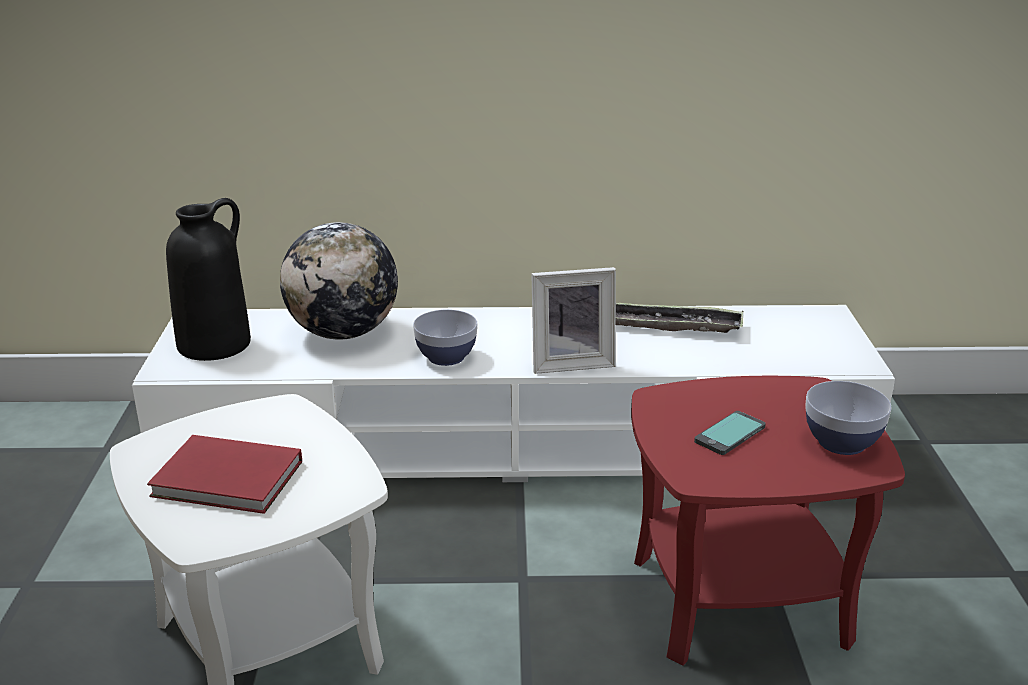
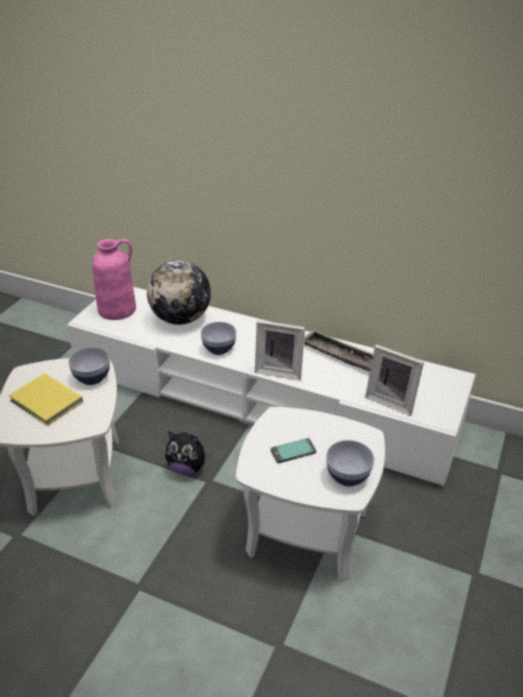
camera: 25 degrees right, 10 degrees up
red book [147,435,302,514] -> yellow book [9,373,83,426]
black vase [166,198,251,361] -> pink vase [92,239,136,320]
red side table [631,376,905,666] -> white side table [236,407,385,583]
none -> bowl [68,347,110,385]
none -> plush toy [165,431,212,475]
none -> picture frame [365,344,424,416]

